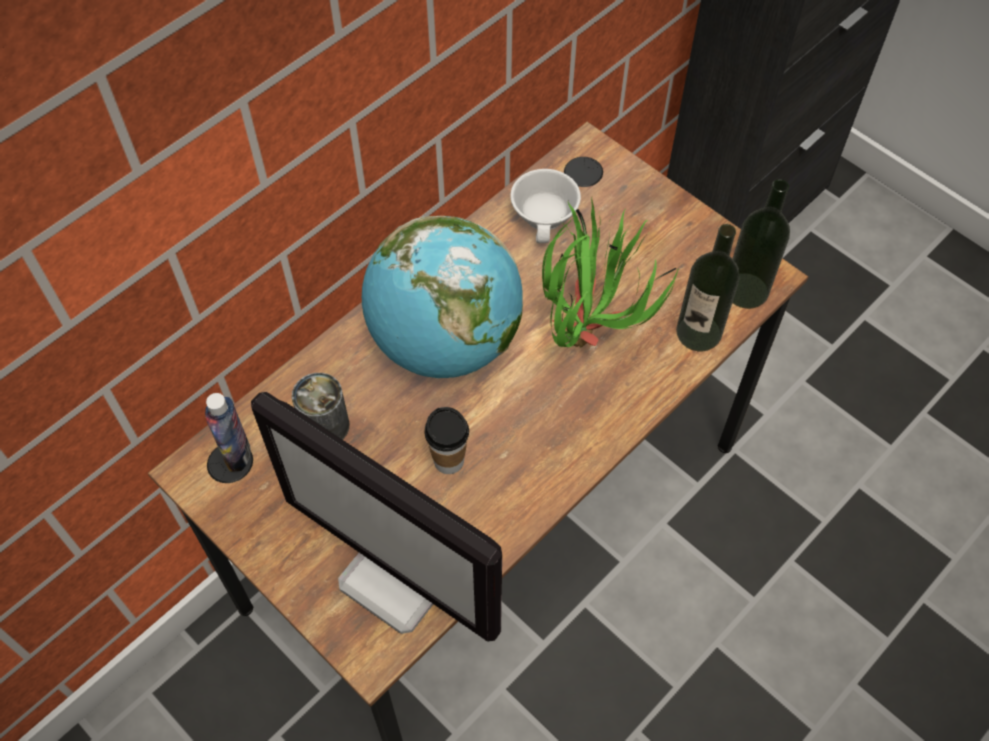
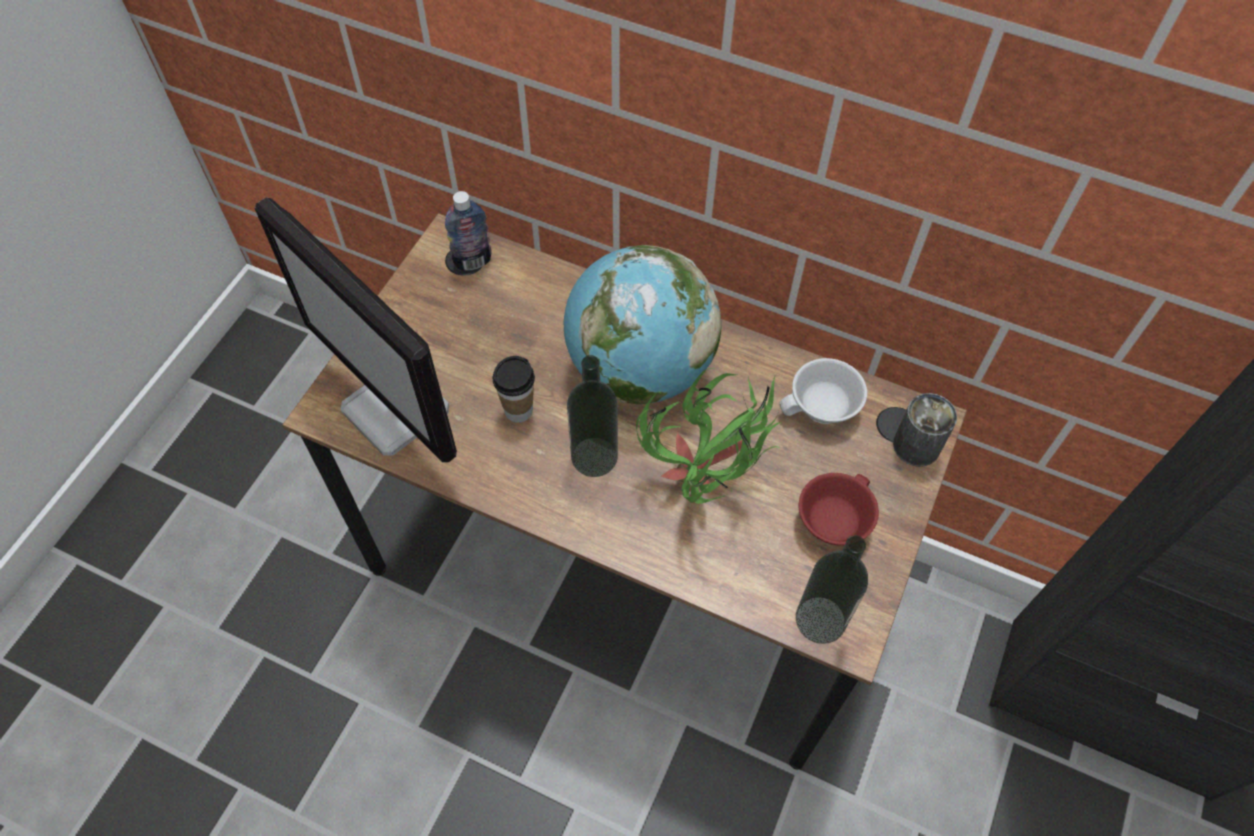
camera: 70 degrees right, 0 degrees up
monitor [251,392,502,642] -> monitor turned 60 degrees counterclockwise [255,197,457,462]
can [292,373,350,440] -> can moved to [893,393,957,467]
bottle [676,224,740,351] -> bottle moved to [567,355,618,477]
none -> red cup [798,473,879,546]

